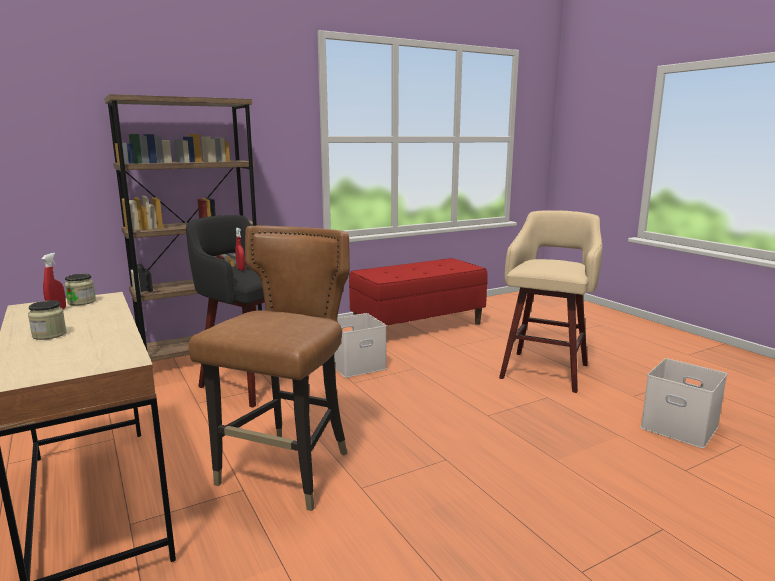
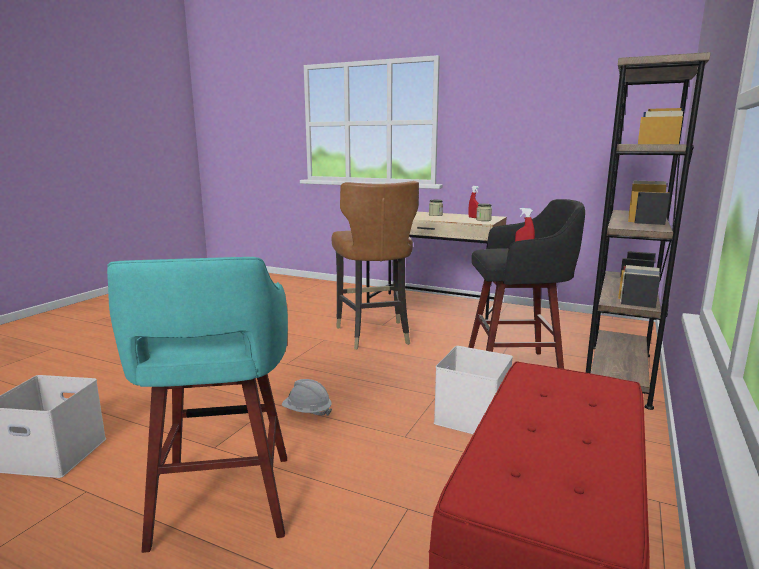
camera: 145 degrees right, 0 degrees up
beige stool [499,210,603,393] -> turquoise stool [107,257,288,553]
none -> white hard hat [282,379,332,416]

